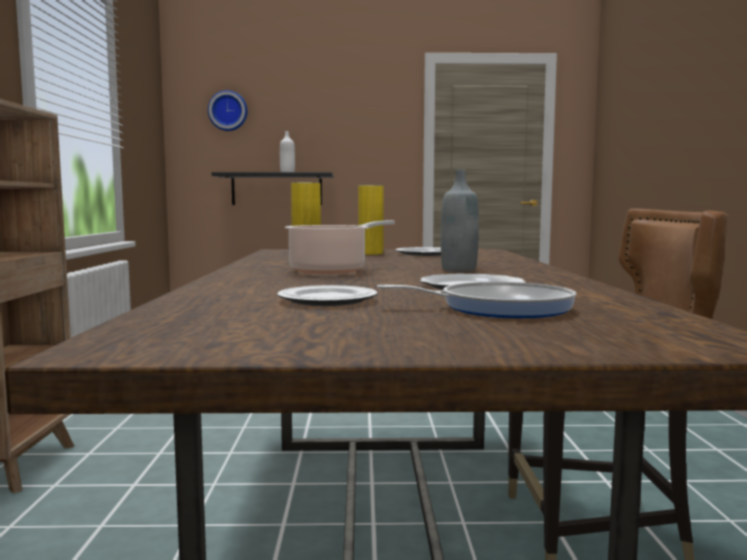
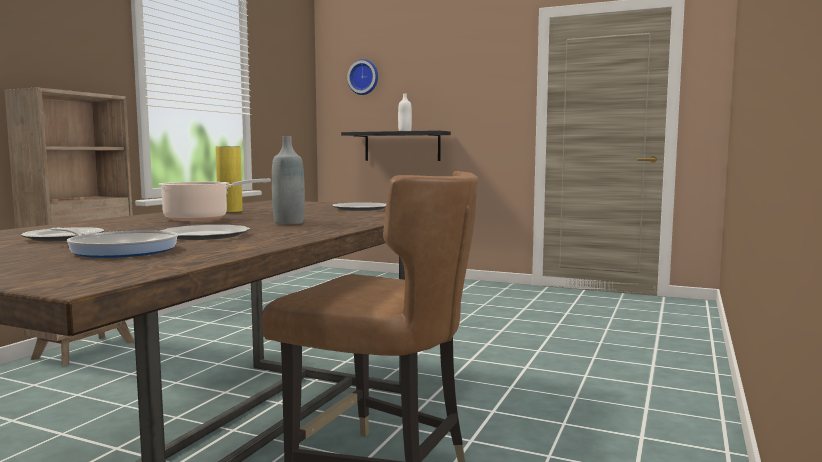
camera: 25 degrees right, 0 degrees up
yellow vase [358,185,384,255] -> none

